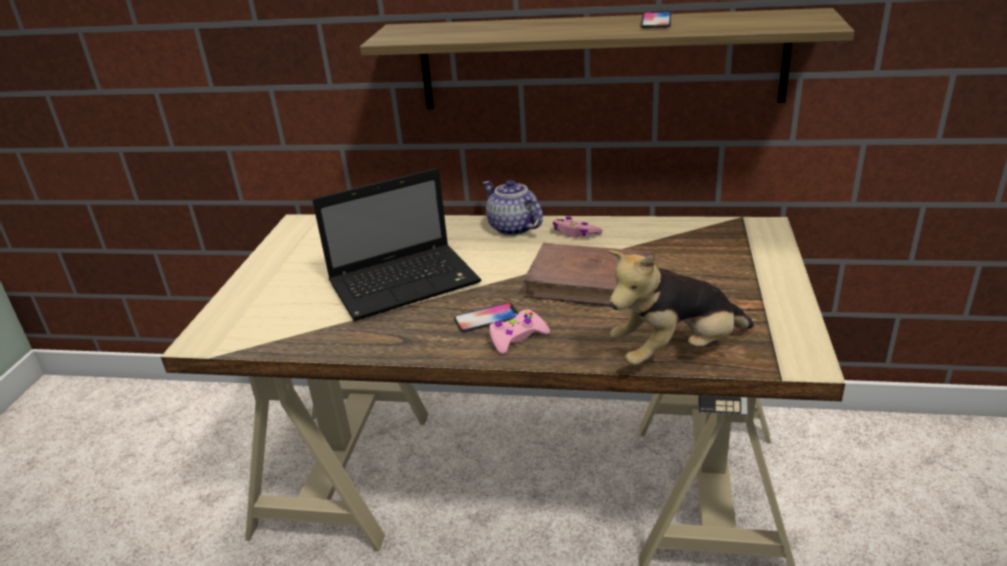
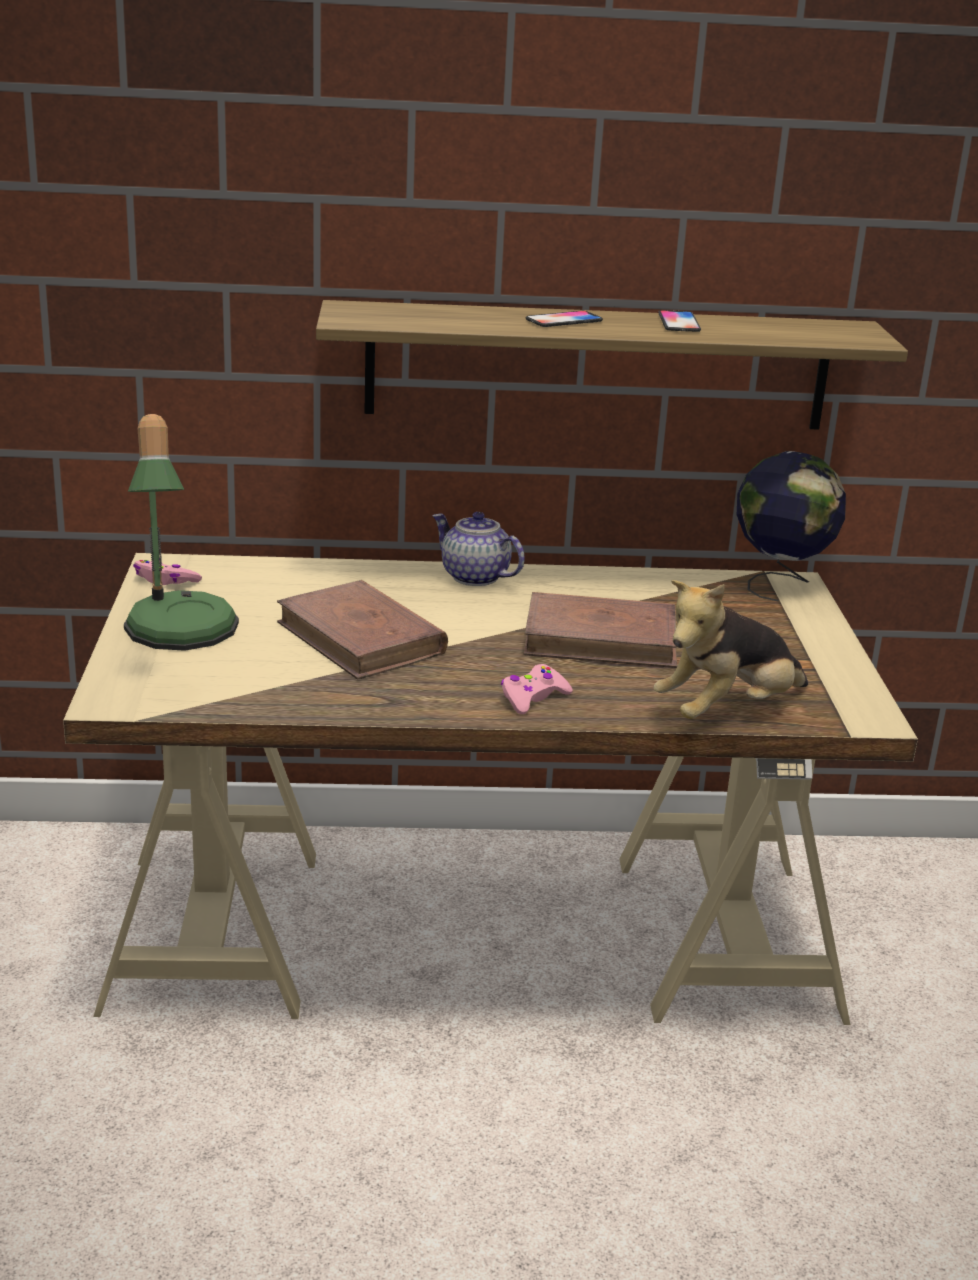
camera: 15 degrees left, 5 degrees down
laptop [312,168,481,321] -> brown book [277,580,448,680]
phone [454,303,518,332] -> phone moved to [526,311,603,327]
pink game controller [552,217,603,238] -> pink game controller moved to [133,560,202,585]
none -> table lamp [124,414,239,651]
none -> globe [737,451,846,602]

